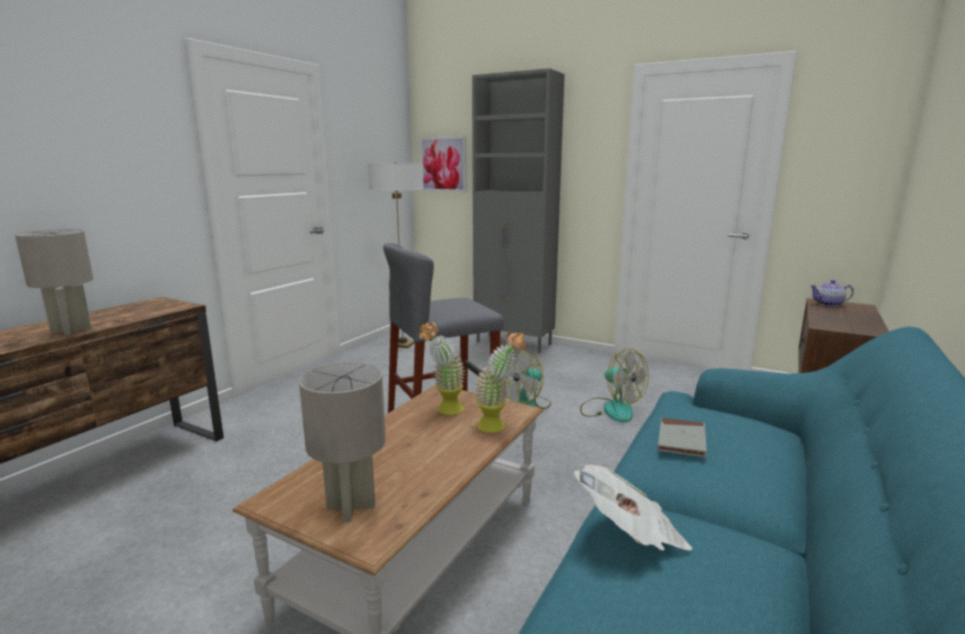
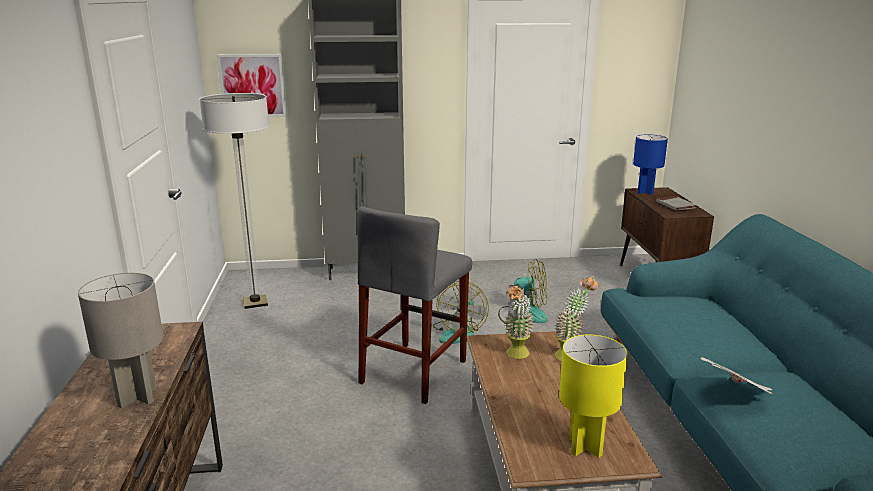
camera: 35 degrees left, 5 degrees up
grey table lamp [299,362,386,522] -> yellow table lamp [559,335,628,458]
grey book [658,418,707,458] -> grey book moved to [656,196,696,211]
teapot [810,280,854,307] -> blue table lamp [633,135,668,195]

